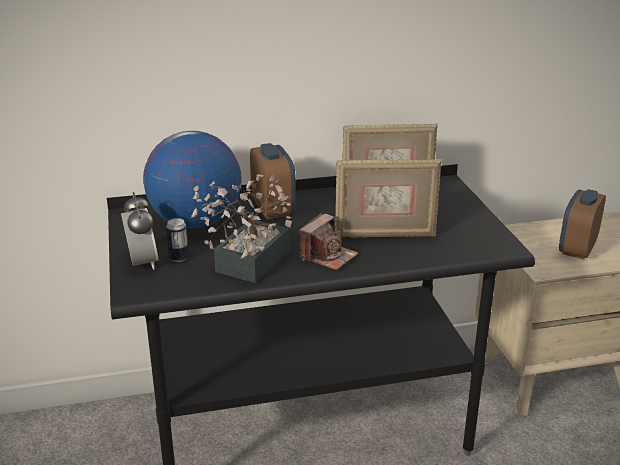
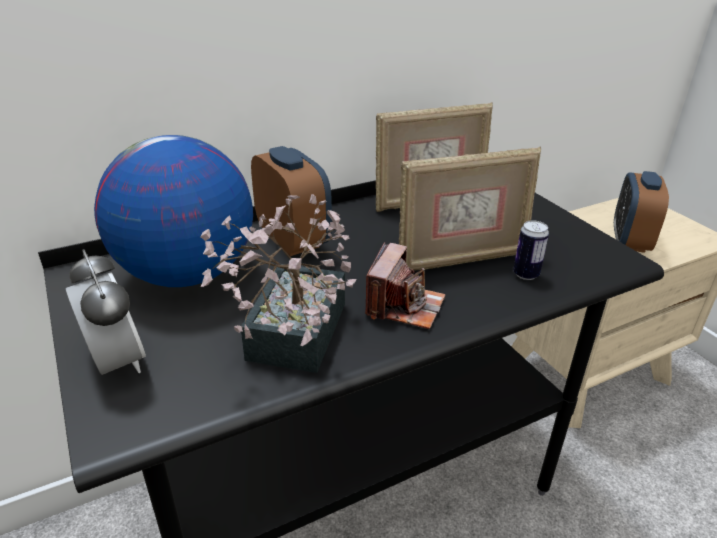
camera: 15 degrees left, 5 degrees up
can [166,218,189,262] -> can moved to [513,220,549,280]

